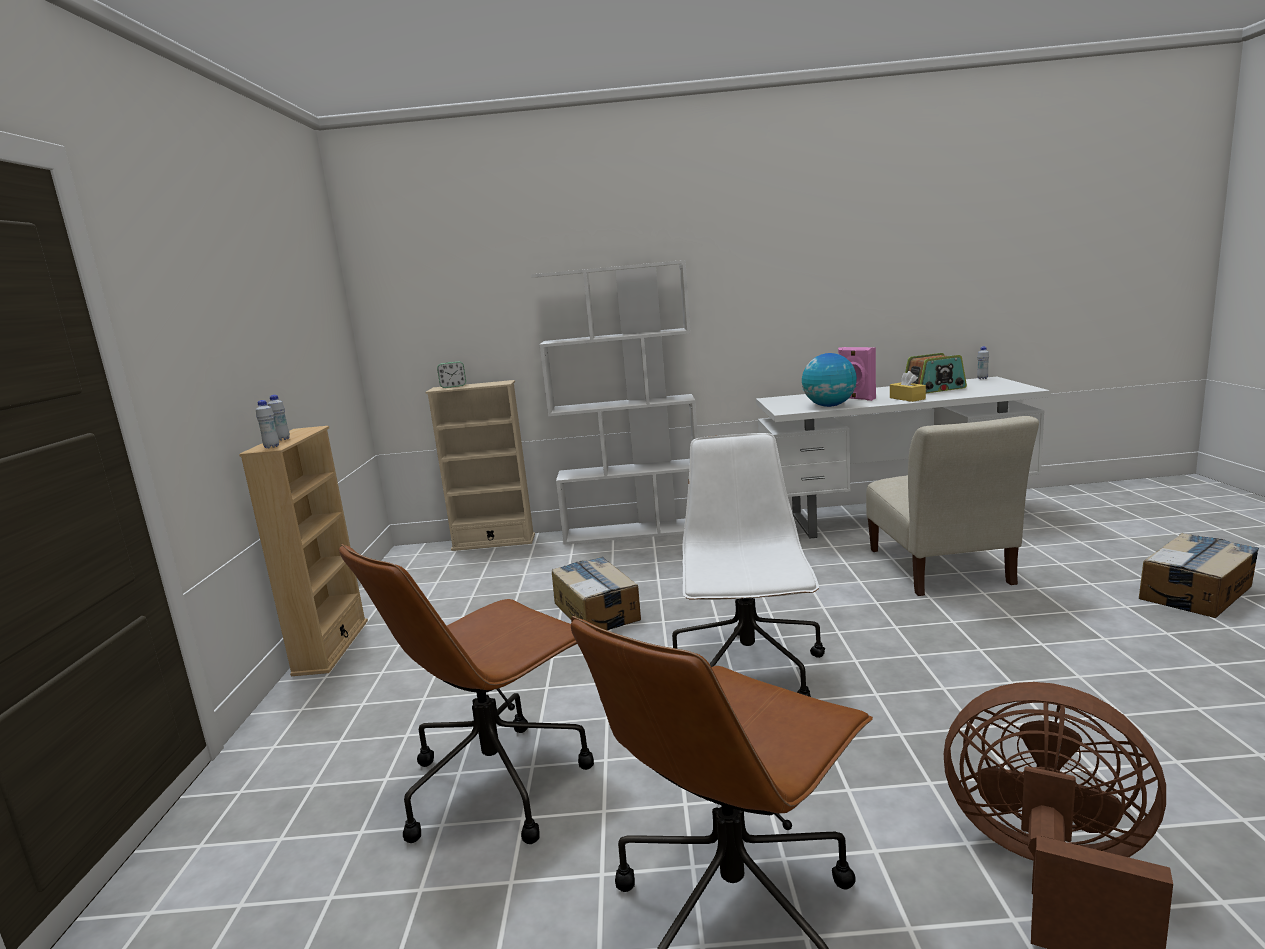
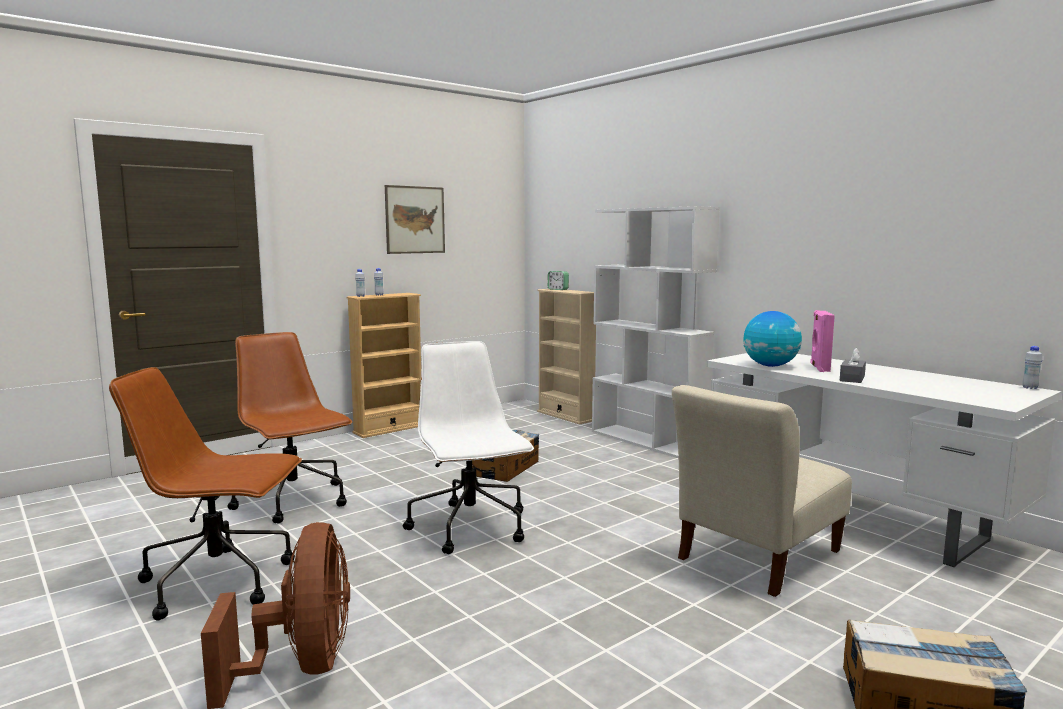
camera: 50 degrees right, 5 degrees down
brown office chair [339,544,594,844] -> brown office chair turned 45 degrees clockwise [227,332,353,523]
white office chair [672,433,825,697] -> white office chair turned 75 degrees counterclockwise [403,341,534,554]
yellow tissue box [890,371,926,402] -> grey tissue box [840,348,866,383]
radio [905,353,967,393] -> none
none -> picture [385,185,445,254]

